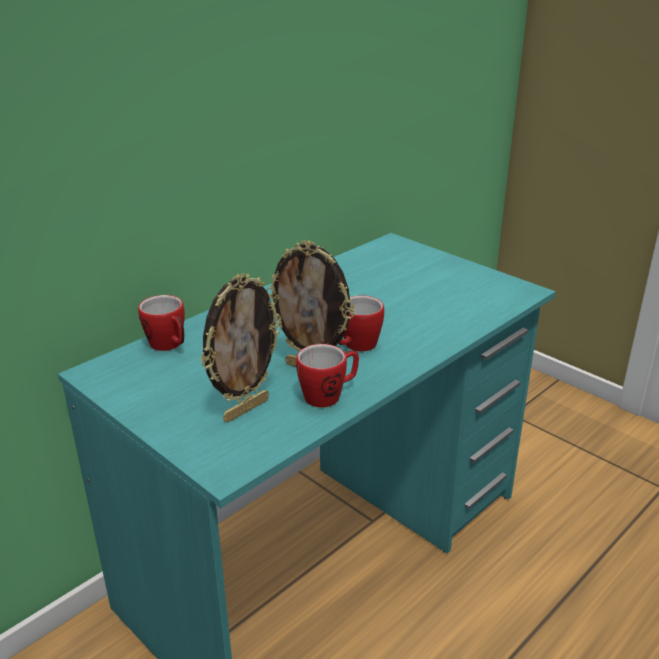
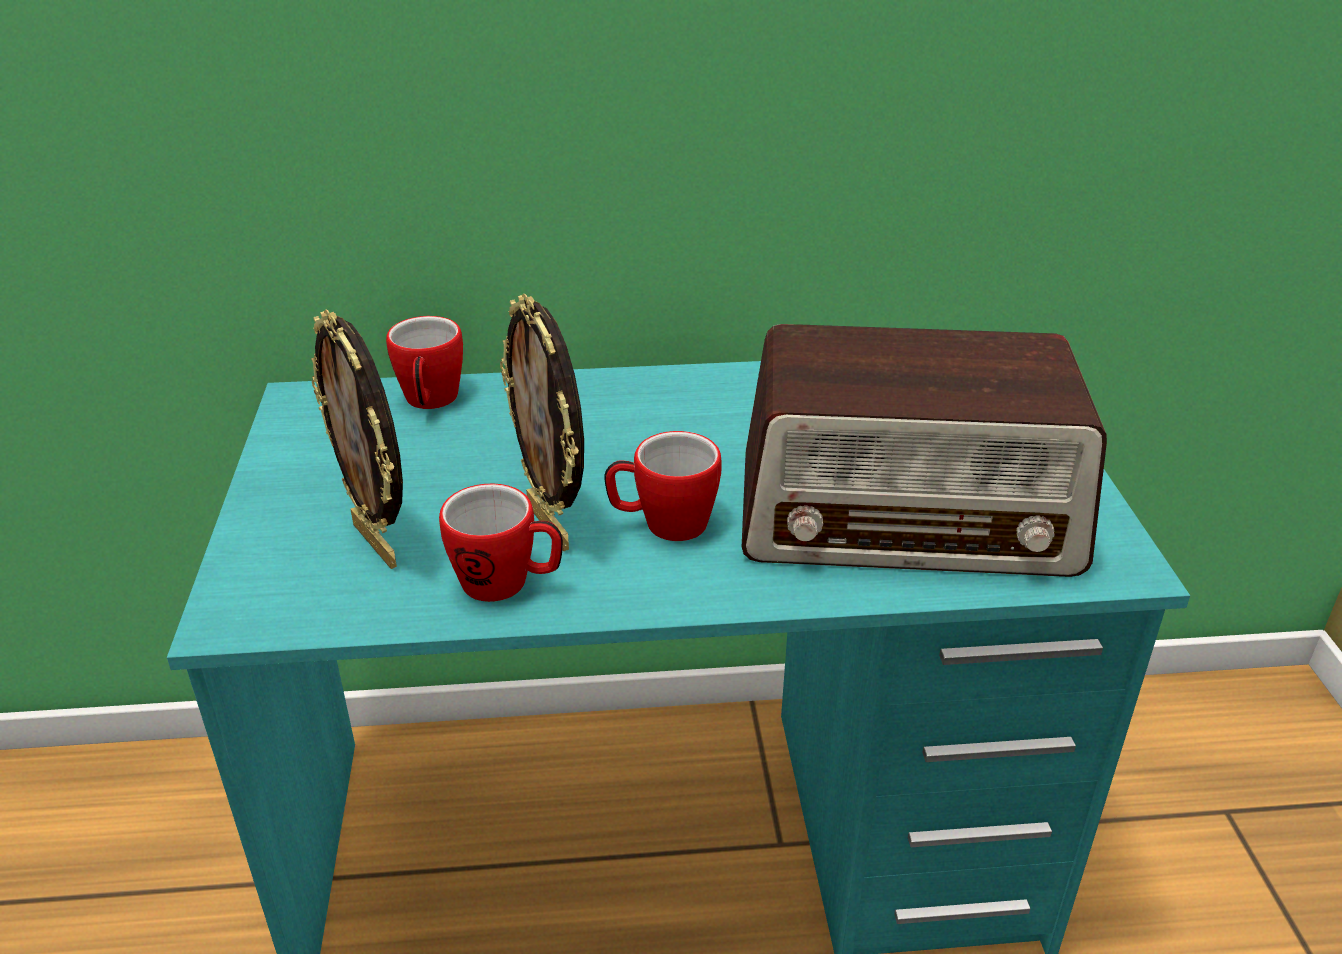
camera: 40 degrees right, 5 degrees up
picture frame [201,273,282,423] -> picture frame turned 60 degrees clockwise [311,309,403,569]
none -> radio [742,324,1107,577]

